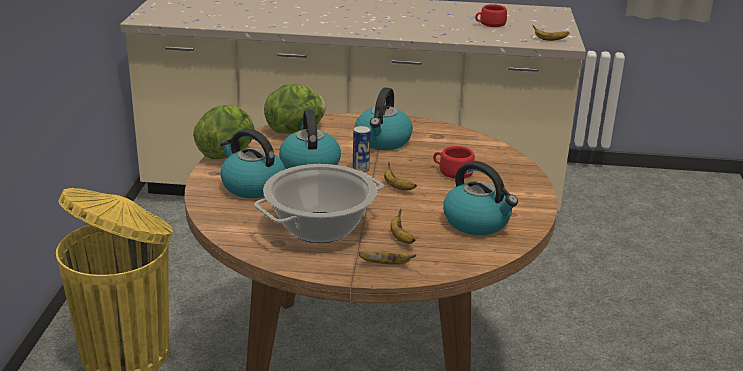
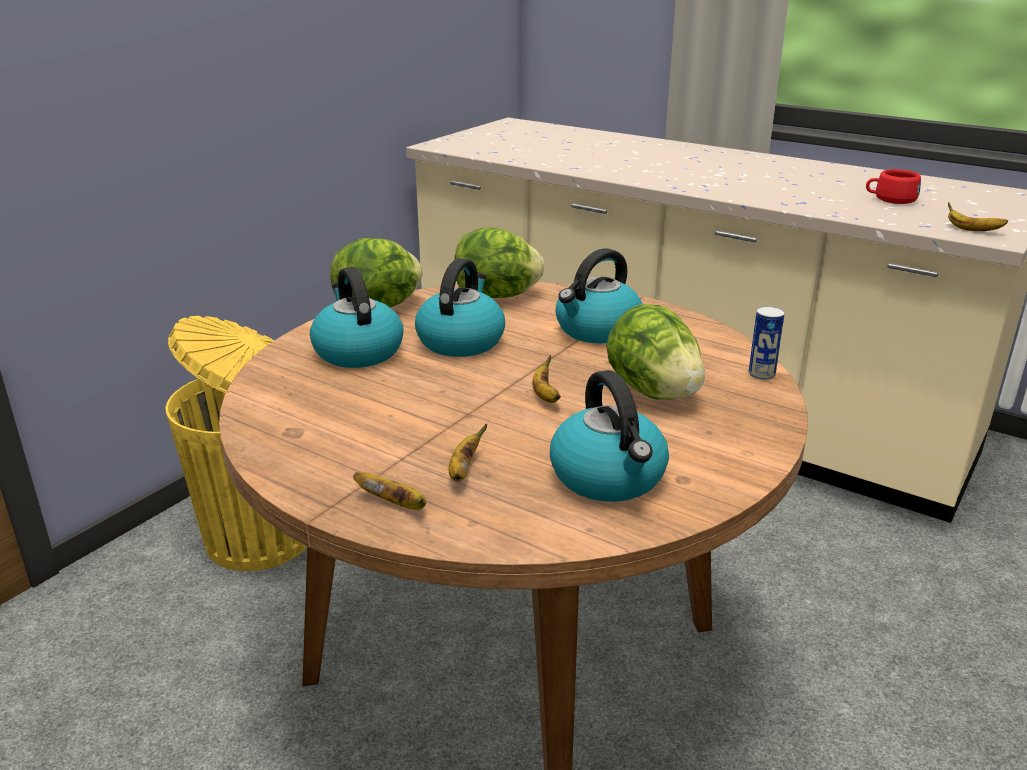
camera: 30 degrees right, 0 degrees up
cooking pot [254,164,384,243] -> none
can [353,126,371,172] -> can moved to [749,306,785,380]
red cup [433,146,475,179] -> lettuce [606,304,705,400]

